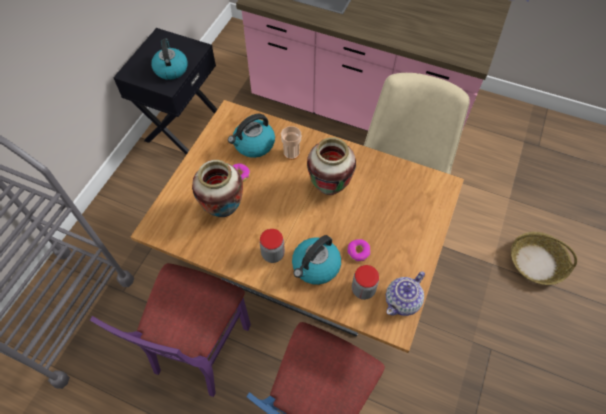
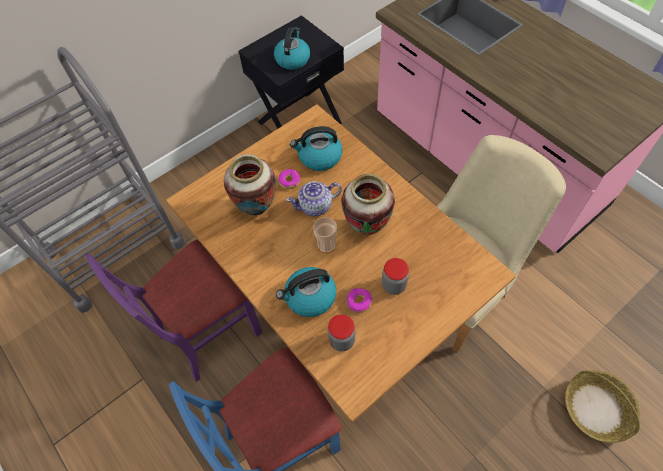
camera: 30 degrees right, 0 degrees up
jar [260,229,285,263] -> jar moved to [382,258,409,295]
cup [281,126,301,160] -> cup moved to [313,217,337,253]
teapot [386,271,425,316] -> teapot moved to [286,181,342,216]

